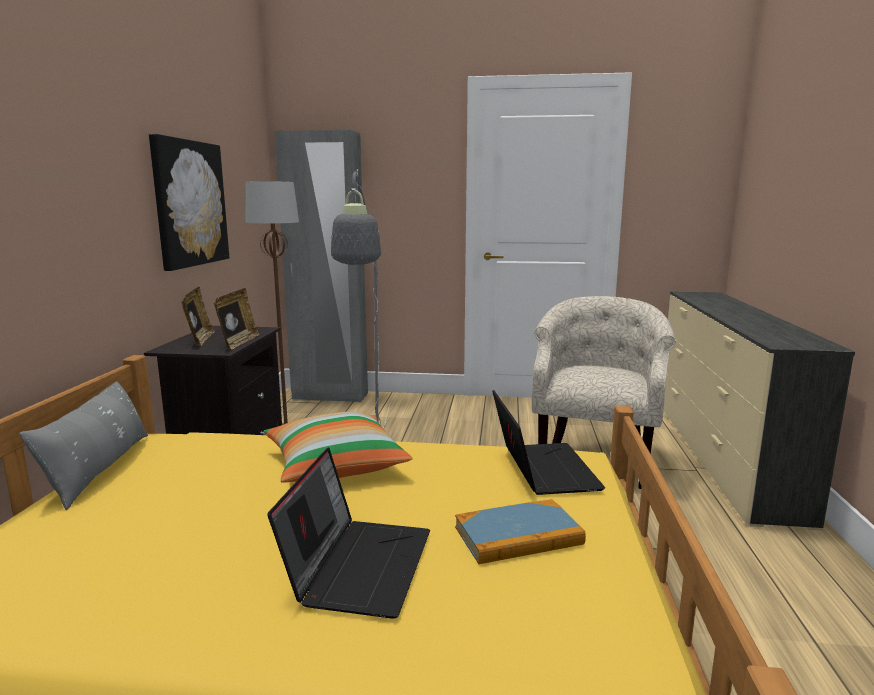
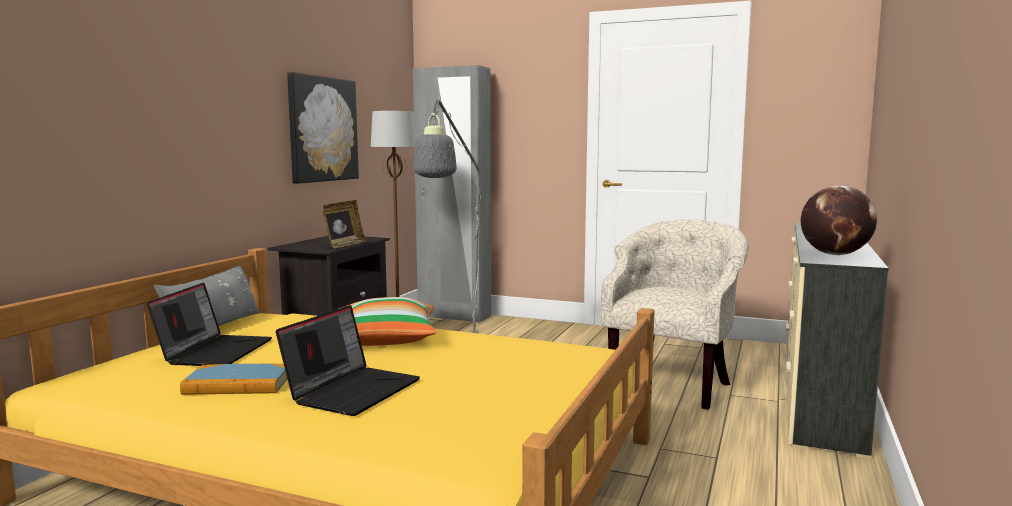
camera: 15 degrees right, 5 degrees down
picture frame [181,287,215,346] -> none
book [455,499,586,564] -> book moved to [180,364,287,395]
laptop [492,390,605,495] -> laptop moved to [147,282,272,366]
none -> globe [801,185,877,255]

